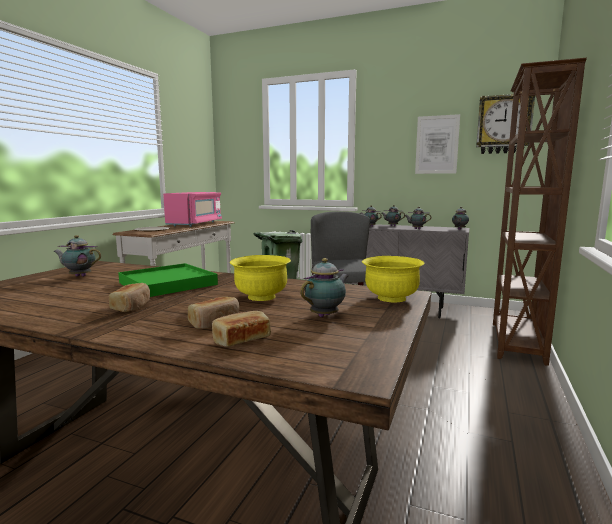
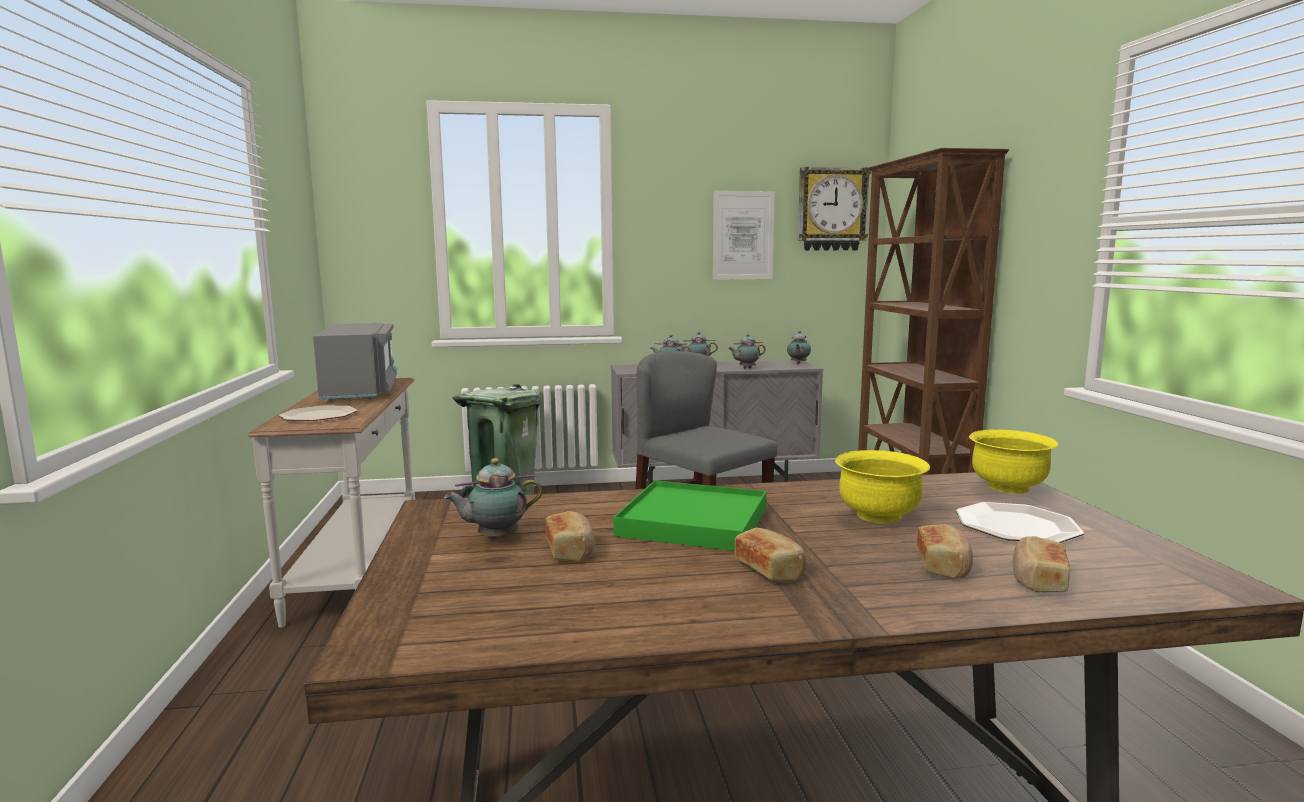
camera: 30 degrees left, 0 degrees up
pink microwave [163,192,222,227] -> grey microwave [313,323,398,401]
teapot [300,258,349,317] -> plate [956,502,1084,543]
none -> bread [545,511,595,562]

